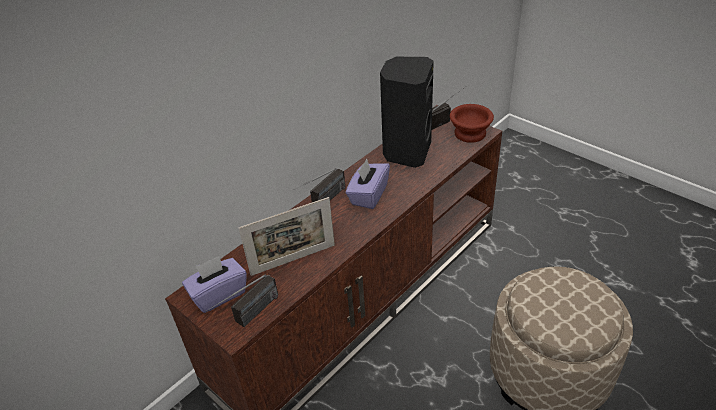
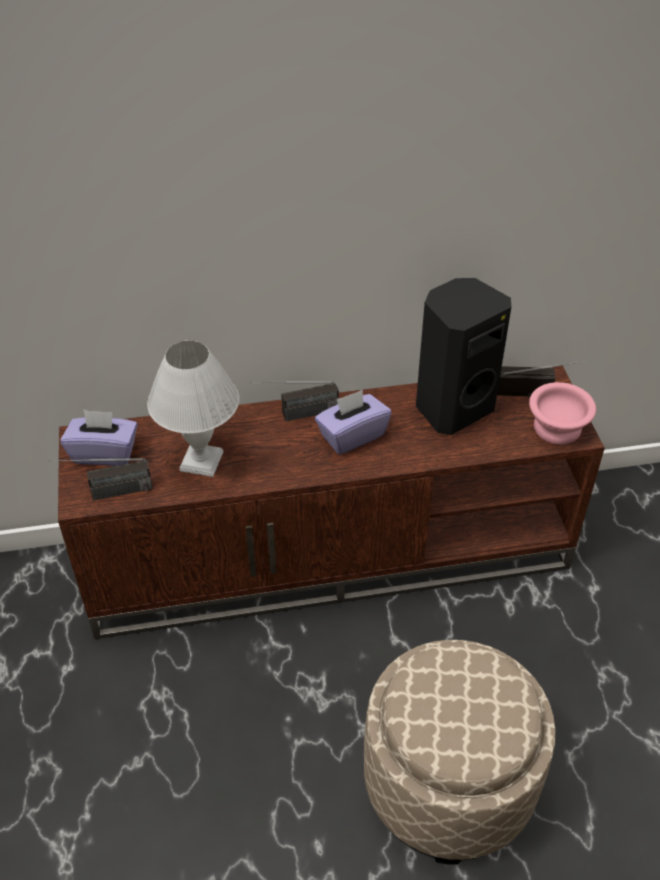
camera: 35 degrees right, 5 degrees up
picture frame [239,197,335,276] -> white table lamp [147,340,239,477]
brown bowl [450,104,494,143] -> pink bowl [529,382,596,445]

